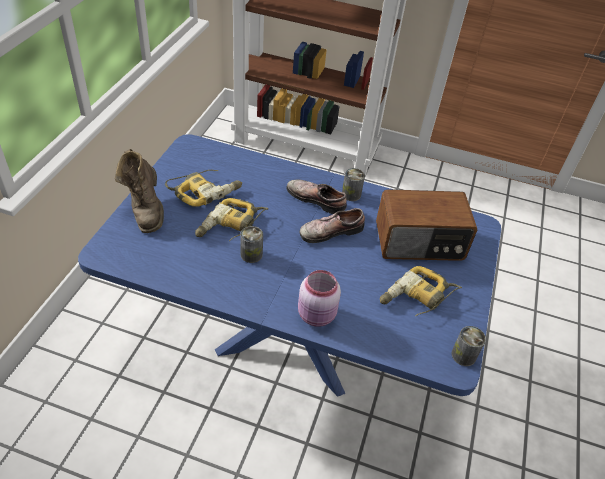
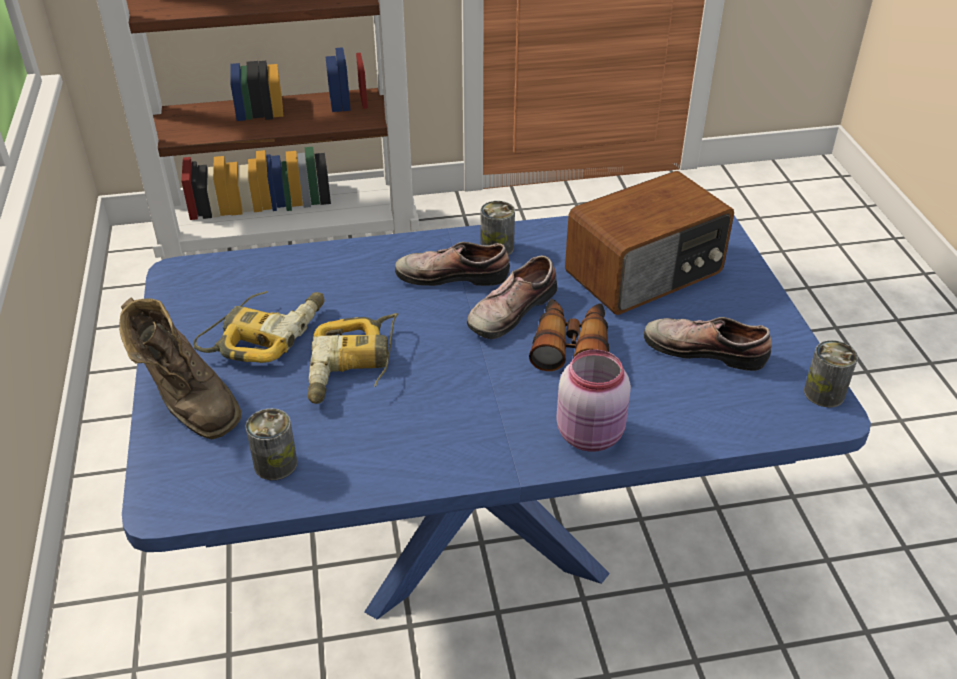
camera: 25 degrees left, 5 degrees down
can [241,226,263,263] -> can moved to [245,408,297,480]
power drill [380,266,462,317] -> shoe [644,317,772,371]
none -> binoculars [529,299,609,371]

